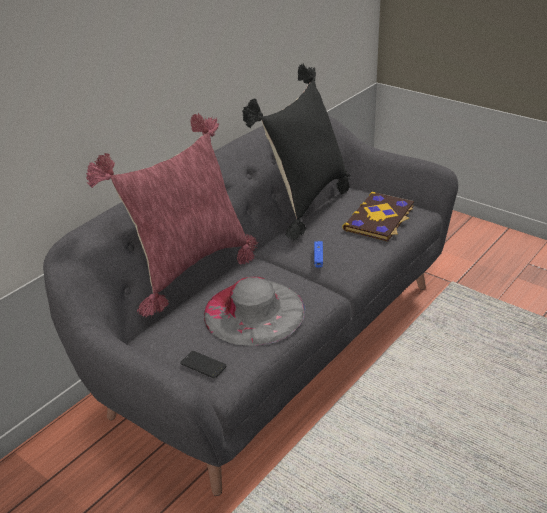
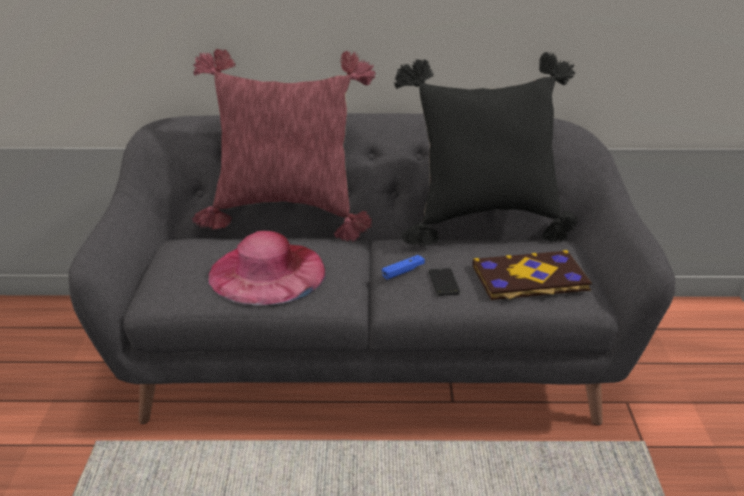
camera: 50 degrees right, 5 degrees down
phone [180,351,227,379] -> phone moved to [429,268,460,296]
grey hat [204,277,305,346] -> pink hat [208,231,325,305]

